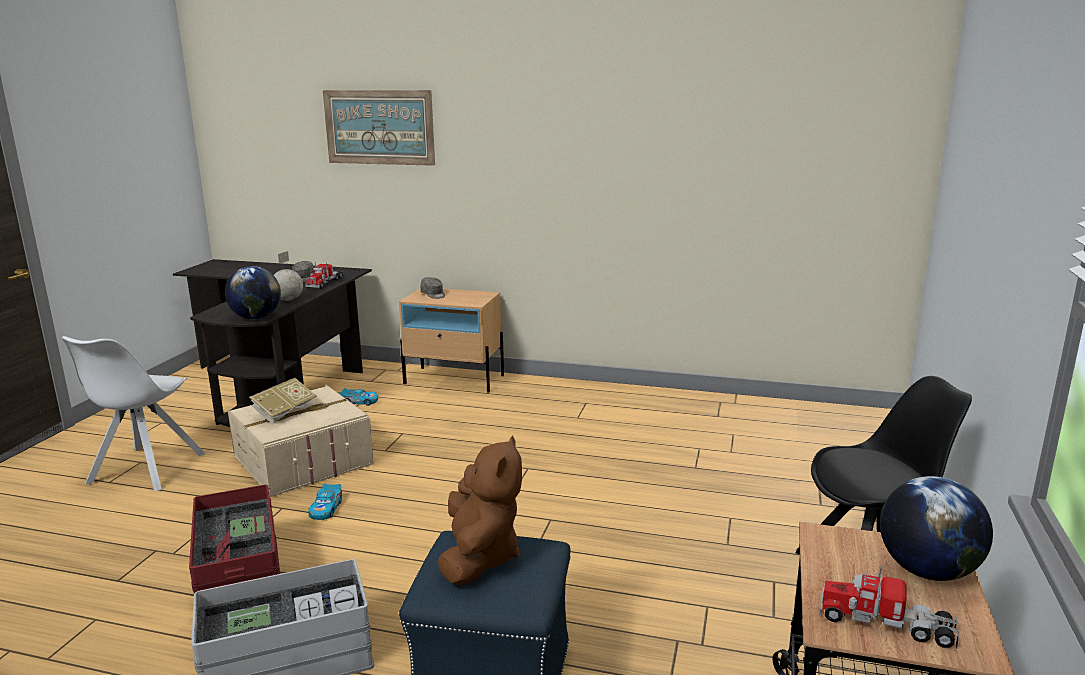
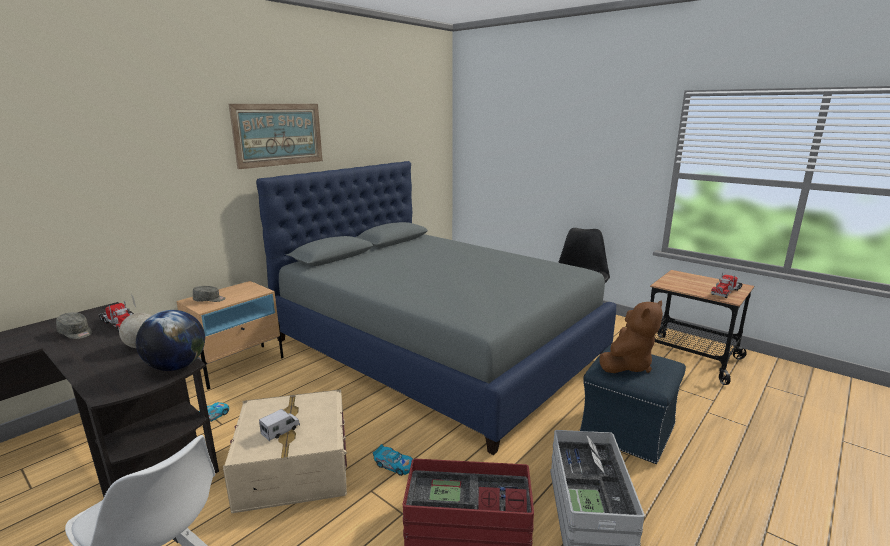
camera: 65 degrees left, 0 degrees up
book [249,378,317,424] -> toy truck [259,409,300,441]
picture [323,90,435,166] -> picture moved to [229,104,323,169]
brown plush toy [438,436,522,586] -> brown plush toy turned 105 degrees clockwise [599,301,663,373]
globe [880,476,993,581] -> none
none -> grey bed [256,161,616,455]

